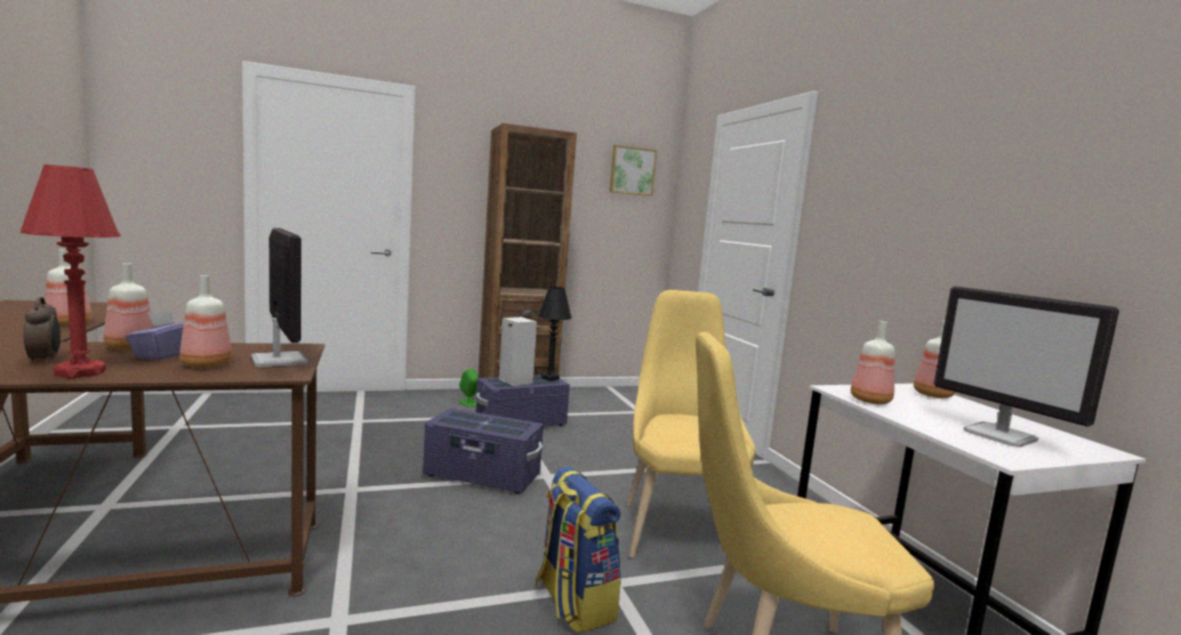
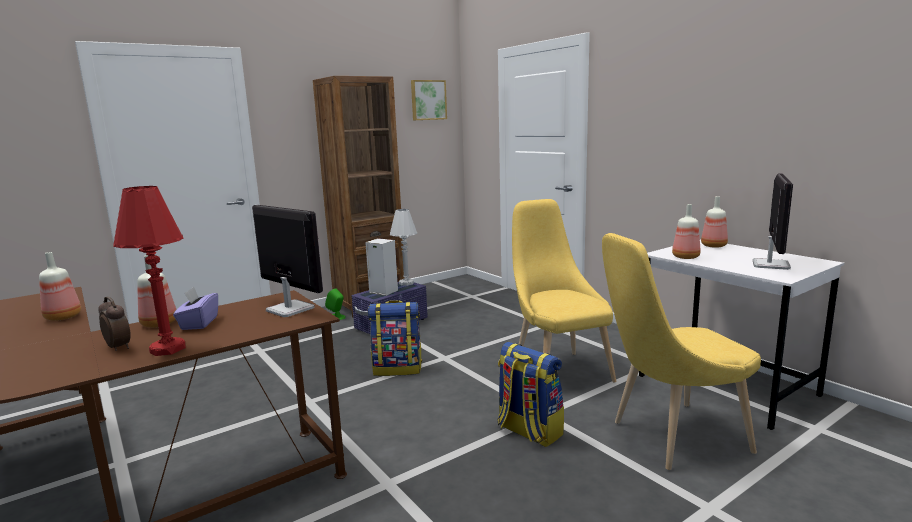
camera: 15 degrees left, 5 degrees up
bottle [180,275,232,368] -> none
purple storage box [423,408,544,494] -> backpack [368,300,422,376]
black table lamp [538,287,571,380] -> white table lamp [390,209,417,286]
monitor [934,286,1119,447] -> monitor turned 105 degrees counterclockwise [753,173,793,270]

